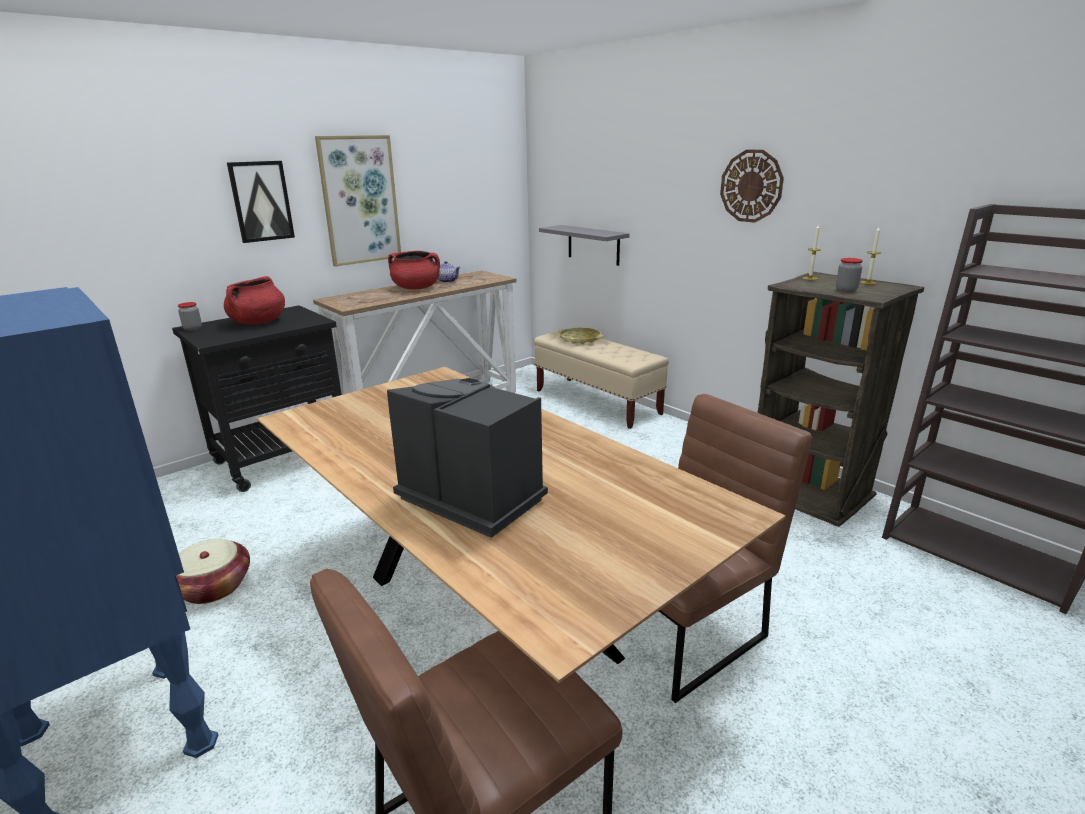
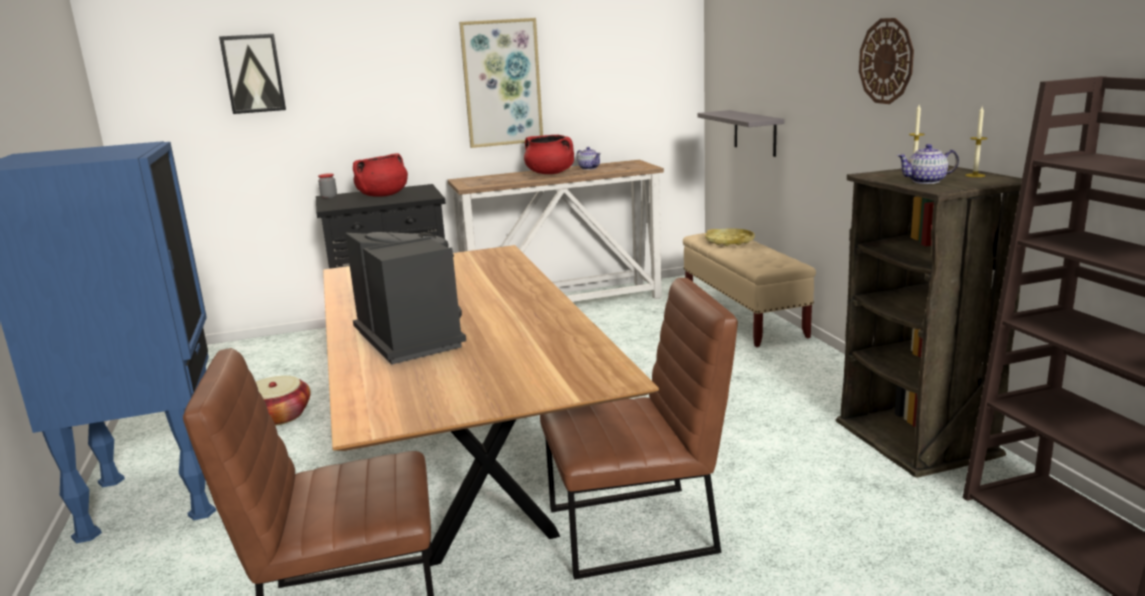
camera: 25 degrees right, 5 degrees down
picture [227,161,295,243] -> picture moved to [219,34,286,114]
jar [836,258,863,292] -> teapot [897,144,959,184]

